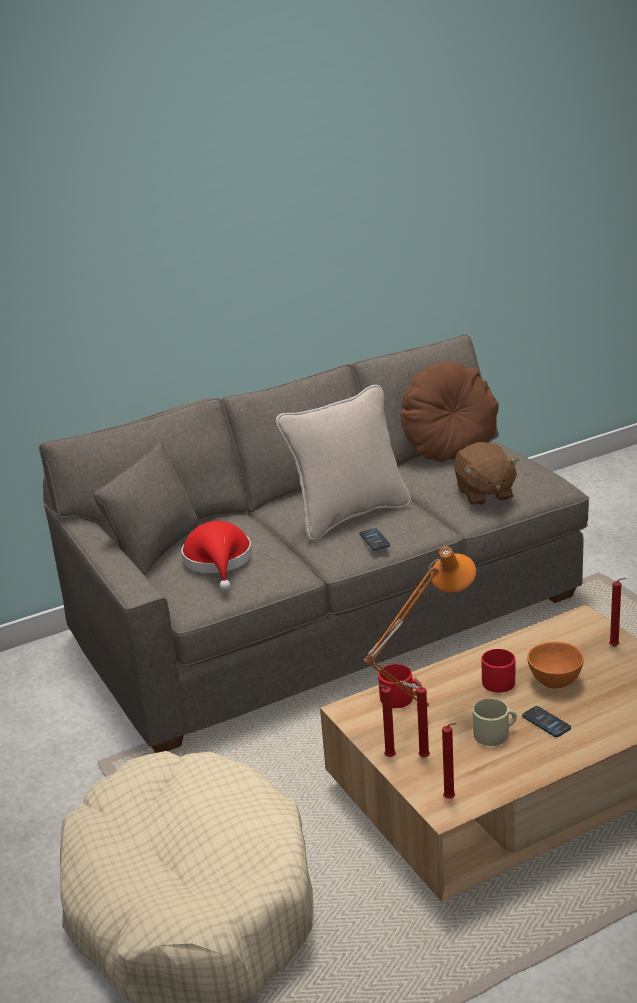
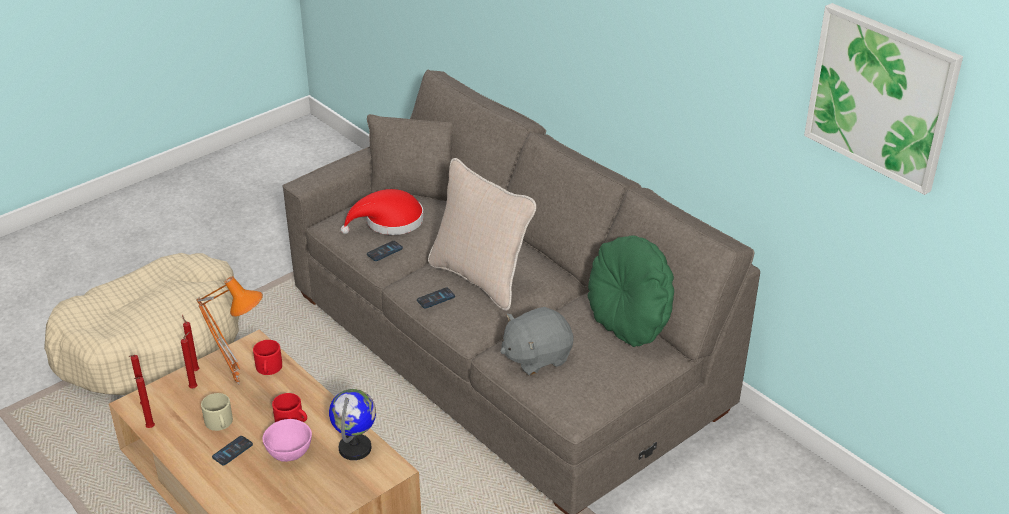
camera: 75 degrees right, 10 degrees up
brown pillow [400,362,499,462] -> green pillow [588,236,674,347]
brown plush toy [454,442,519,506] -> grey plush toy [500,307,573,375]
orange bowl [527,641,584,689] -> pink bowl [263,419,312,462]
red candle [609,578,626,647] -> red candle moved to [134,377,155,428]
none -> globe [329,389,376,460]
none -> phone [367,241,403,261]
none -> picture [804,3,963,195]

